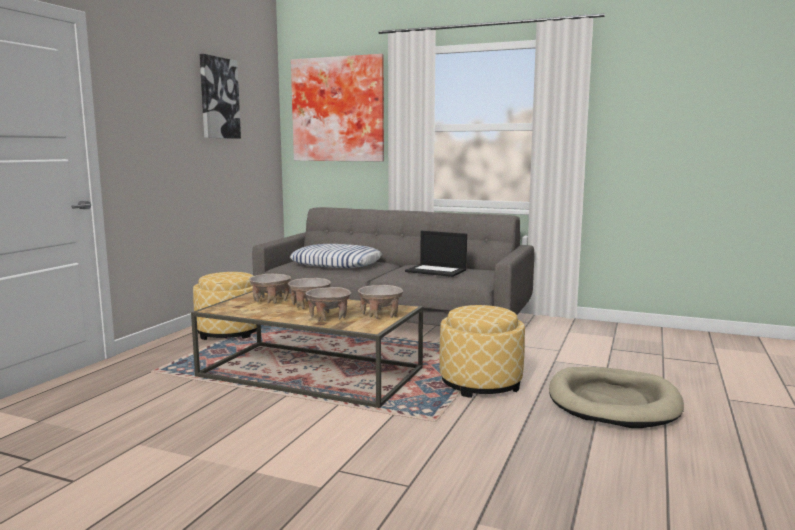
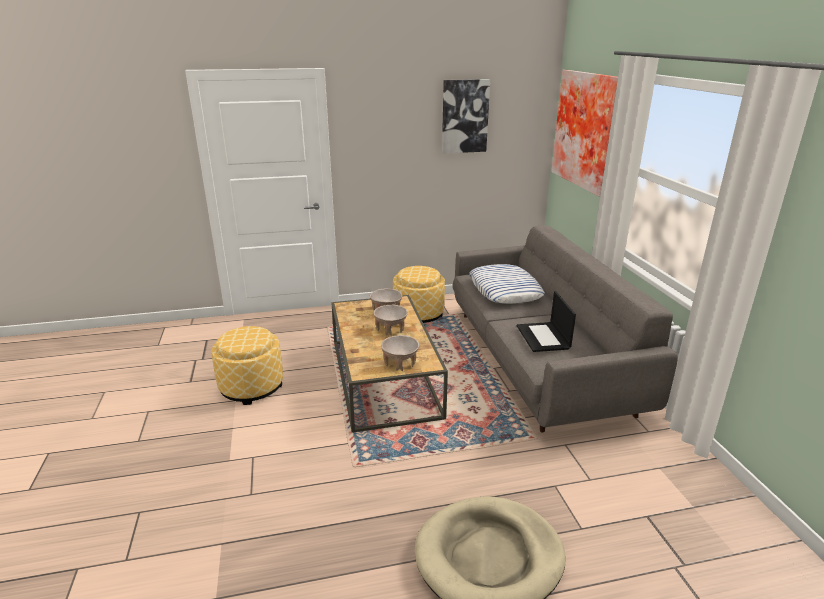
camera: 55 degrees right, 15 degrees up
beige bowl [306,287,351,321] -> none
ottoman [440,305,525,398] -> ottoman moved to [211,326,283,405]

